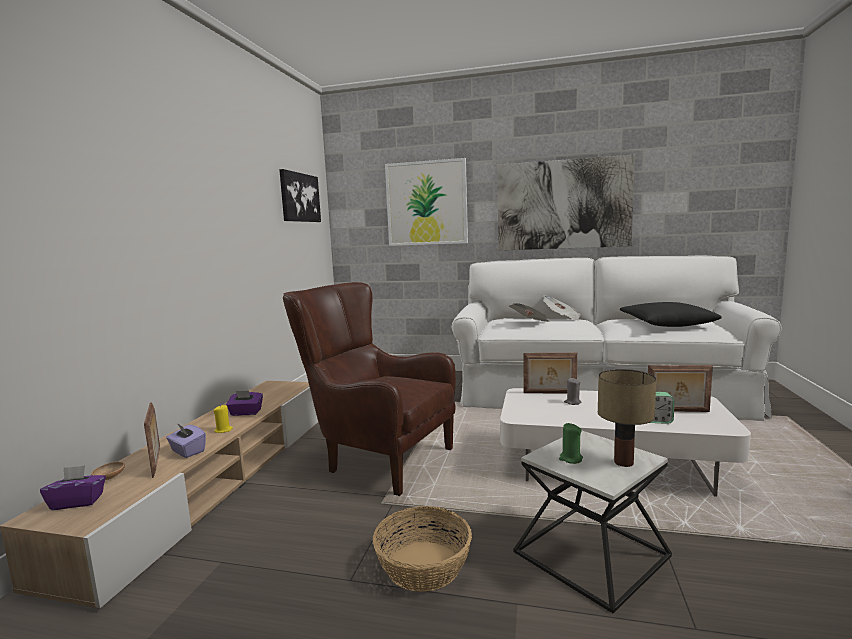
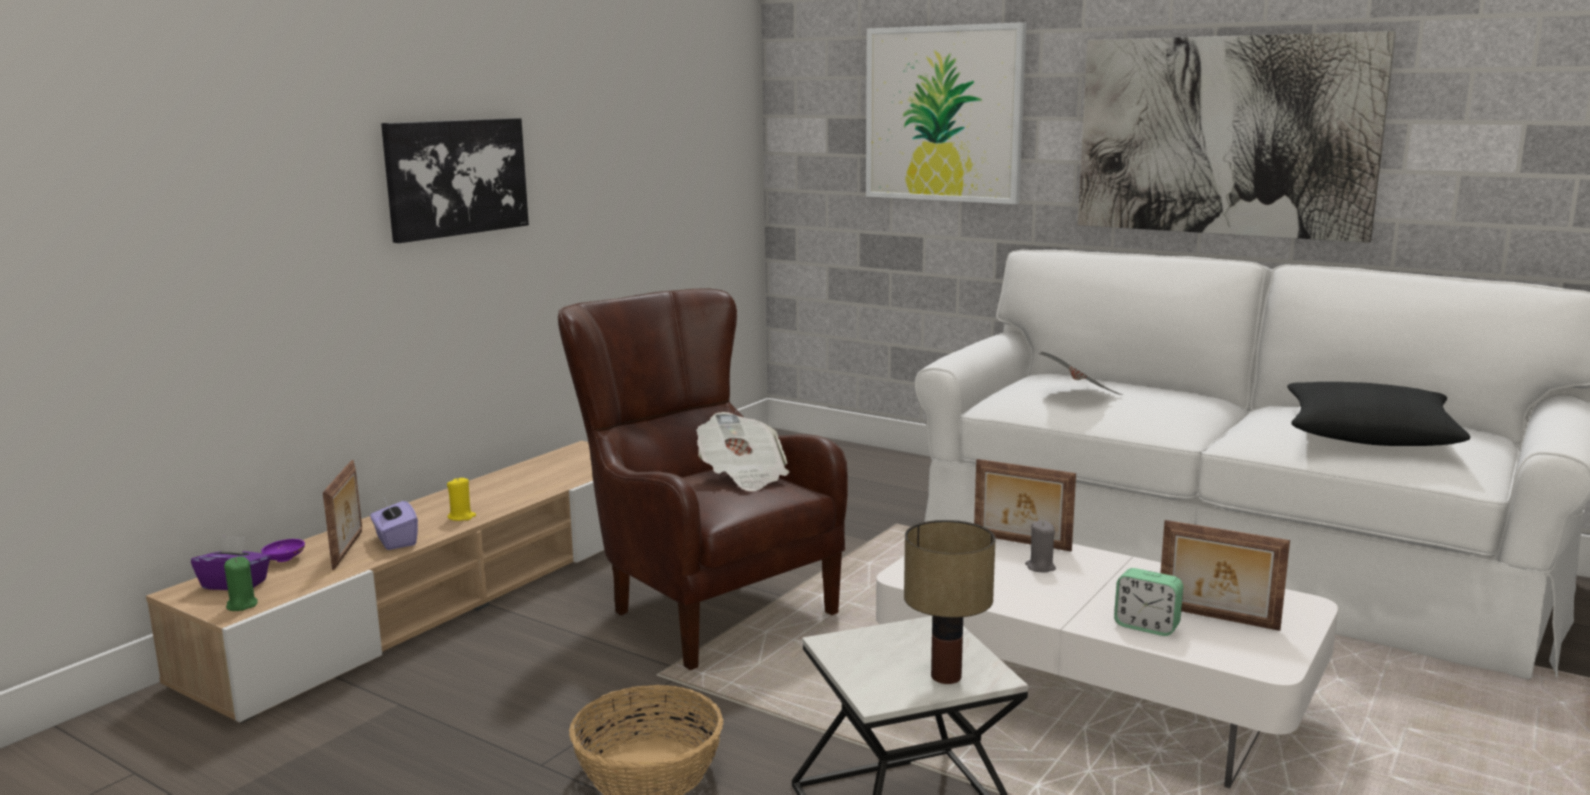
camera: 20 degrees right, 5 degrees up
brown bowl [91,462,125,480] -> purple bowl [261,539,305,562]
purple tissue box [226,391,263,416] -> none
picture [279,169,321,222] -> picture moved to [381,118,529,243]
newspaper [543,295,581,320] -> newspaper moved to [696,412,789,492]
green candle [559,423,583,464] -> green candle moved to [224,556,258,611]

